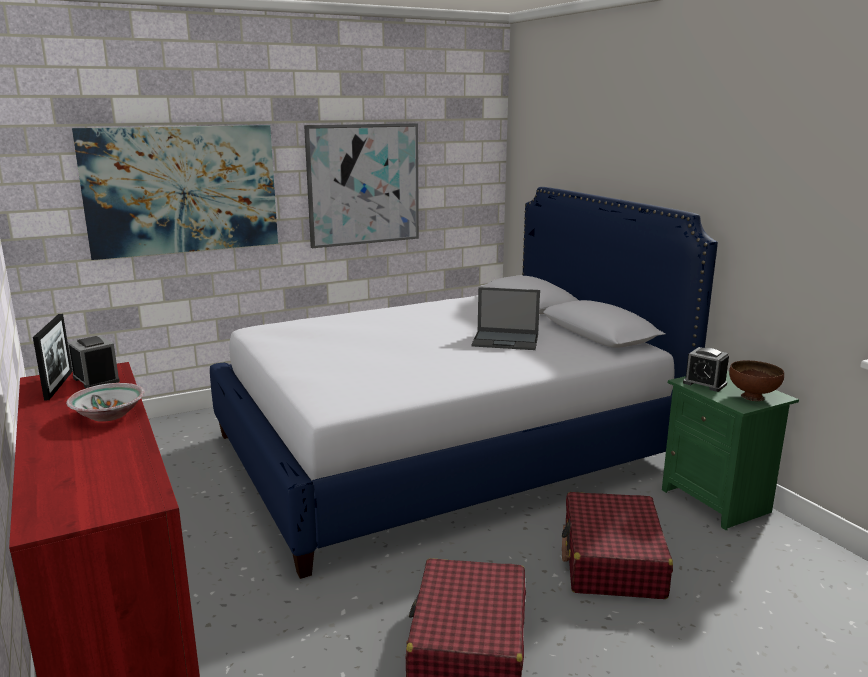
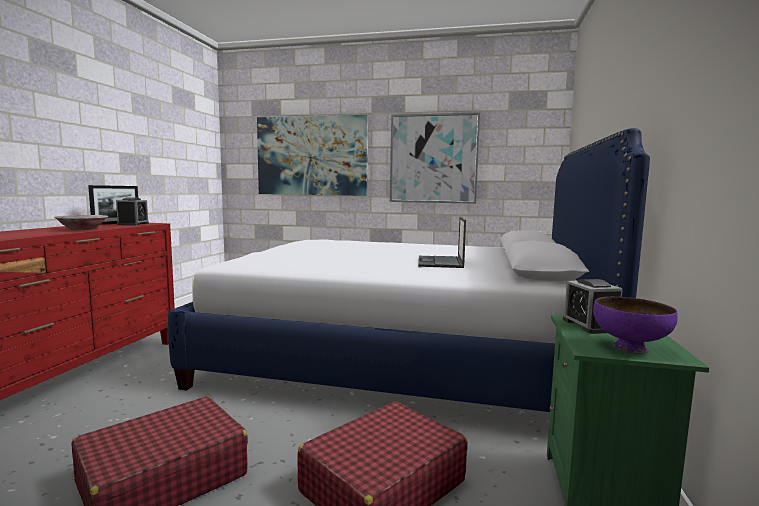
camera: 40 degrees right, 10 degrees down
laptop [472,287,540,350] -> laptop turned 45 degrees clockwise [418,217,466,268]
brown bowl [729,360,784,401] -> purple bowl [593,297,678,353]

